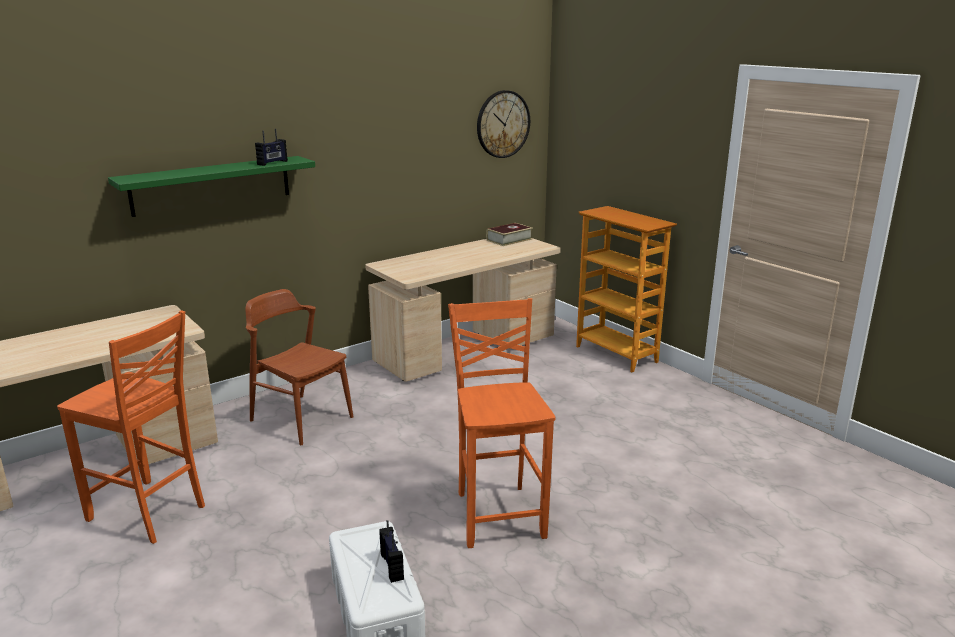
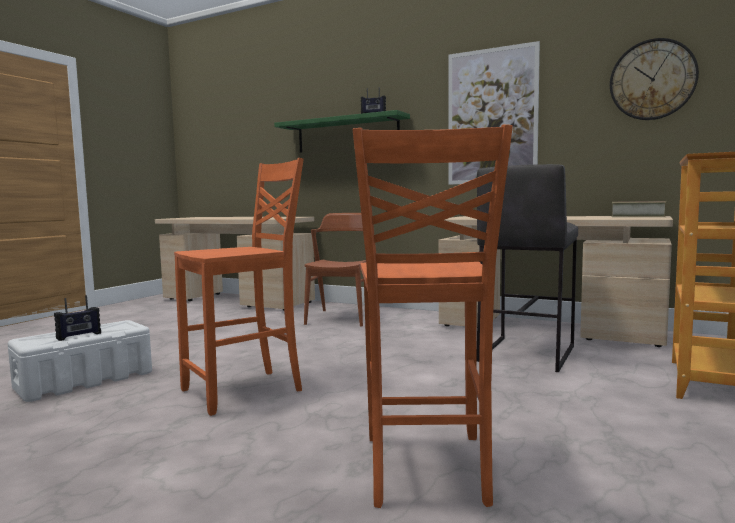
camera: 65 degrees right, 15 degrees down
orange chair [57,310,205,544] -> orange chair moved to [353,125,513,508]
none -> picture [448,41,540,185]
none -> grey stool [477,164,578,372]

